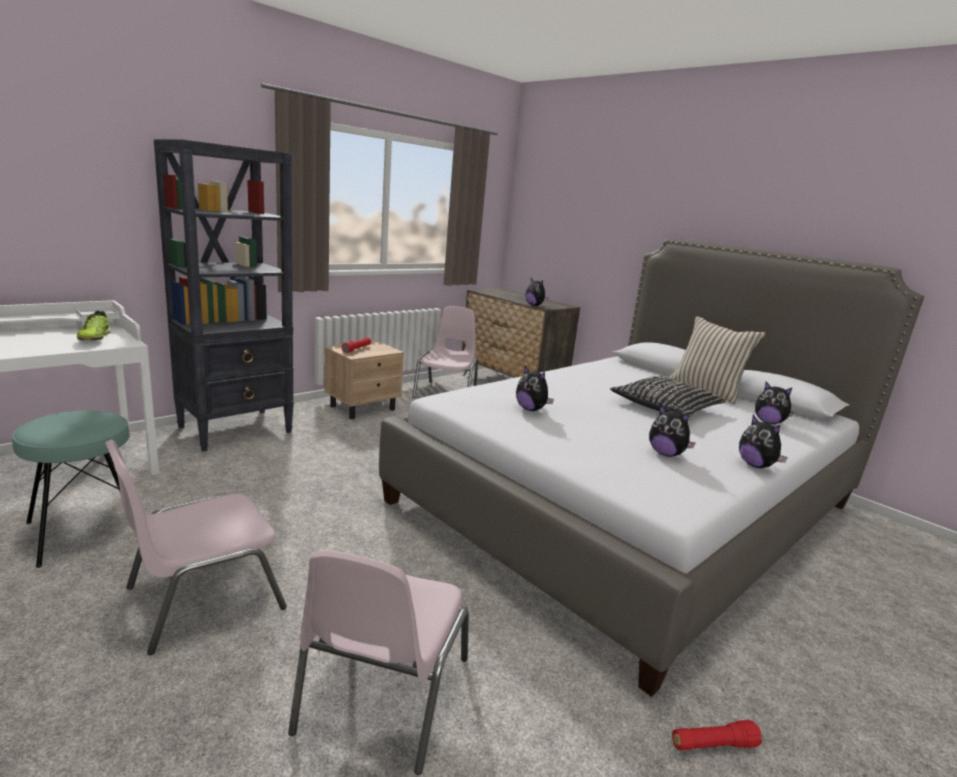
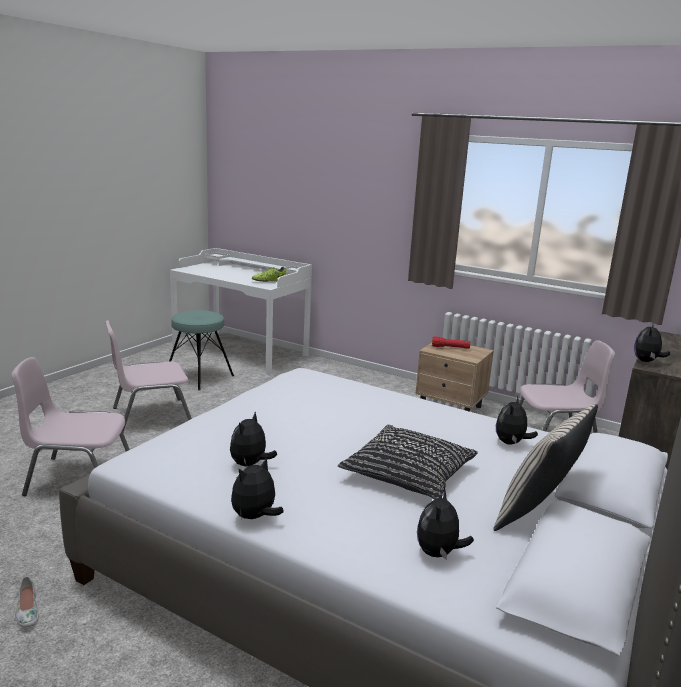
camera: 75 degrees right, 0 degrees up
pink chair [105,440,287,655] -> pink chair turned 60 degrees counterclockwise [105,320,192,432]
black bookcase [154,139,294,452] -> none
plush toy [516,366,554,411] -> plush toy moved to [496,395,538,445]
red flashlight [672,720,762,751] -> white shoe [15,576,39,628]

